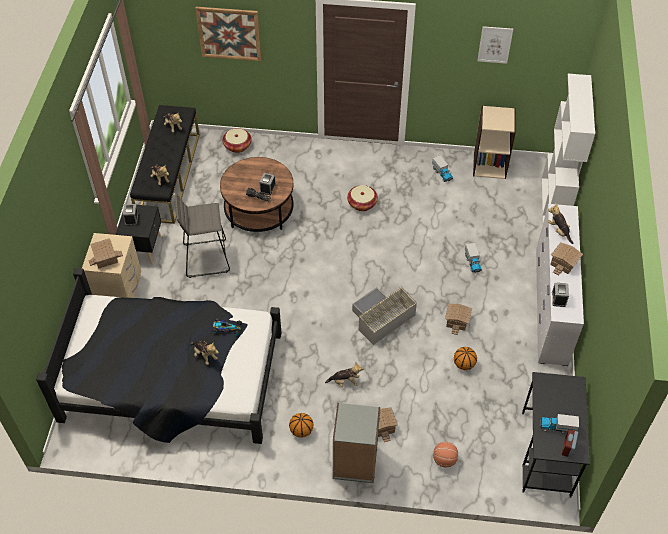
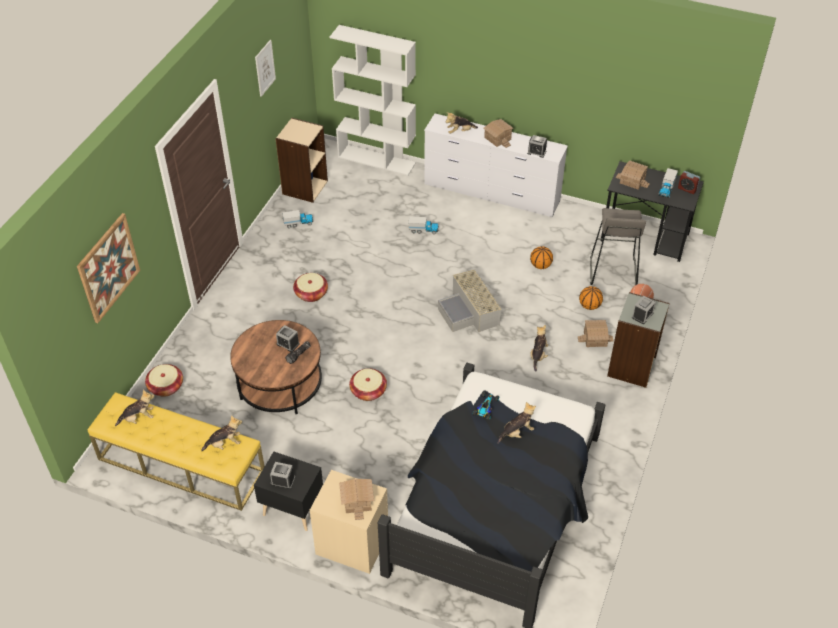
camera: 75 degrees left, 5 degrees down
black bench [130,105,200,224] -> yellow bench [88,392,265,511]
grey stool [175,192,230,278] -> grey stool moved to [590,208,646,285]
basketball [289,413,314,438] -> basketball moved to [579,286,603,310]
toy house [445,304,472,335] -> toy house moved to [616,161,650,190]
none -> basket [349,368,387,401]
none -> alarm clock [632,296,656,324]

